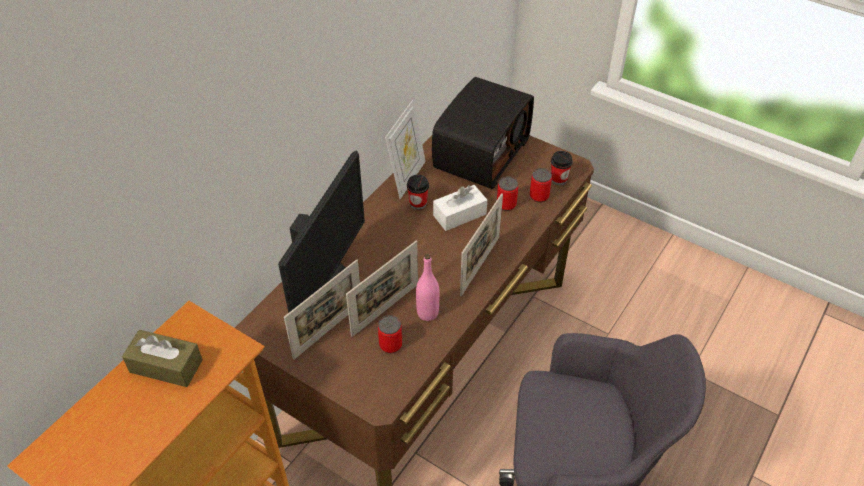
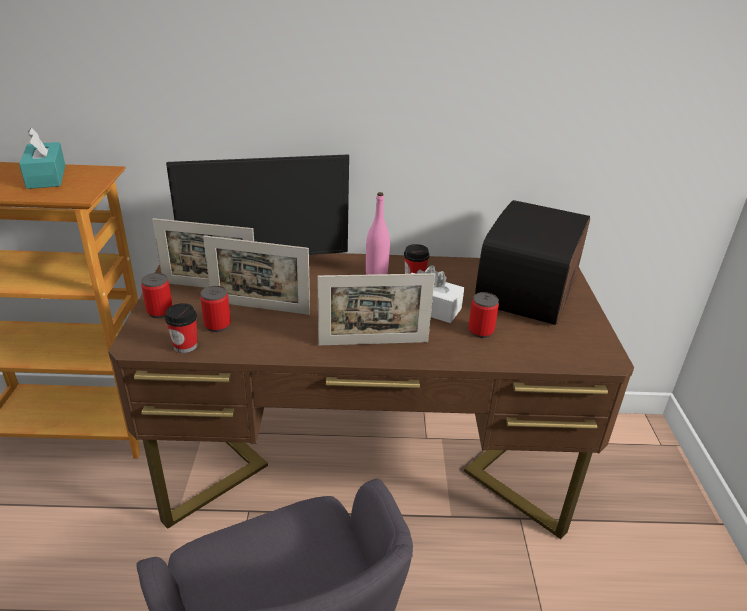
camera: 55 degrees right, 15 degrees down
brown tissue box [122,330,203,387] -> turquoise tissue box [19,128,65,189]
picture frame [385,100,426,199] -> none
pink bottle [416,254,439,321] -> pink bottle moved to [366,192,390,275]
radio [432,77,534,189] -> radio turned 120 degrees clockwise [475,200,590,325]
can [530,168,552,203] -> can moved to [141,273,172,318]
cup [551,151,573,185] -> cup moved to [165,303,197,353]

